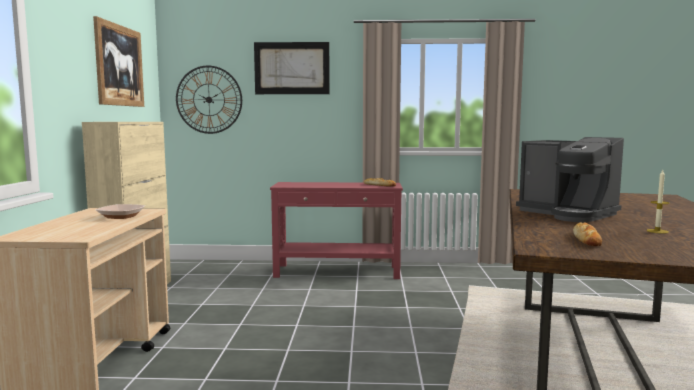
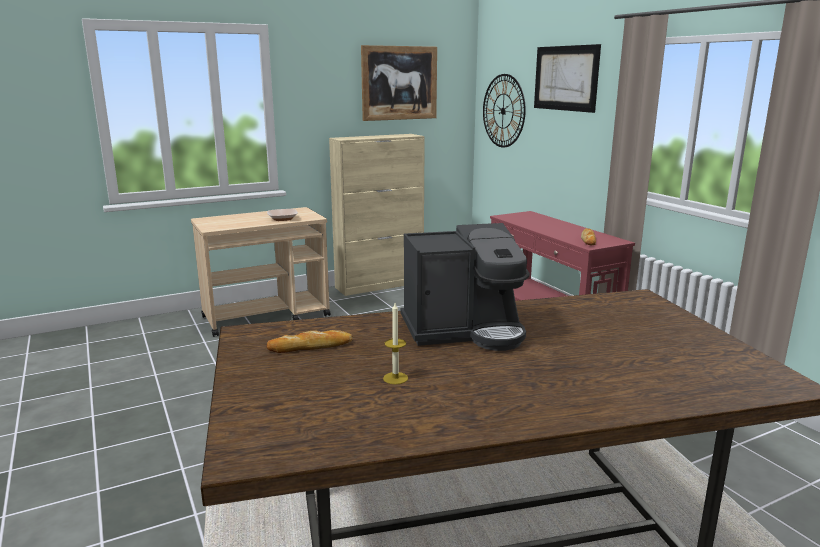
camera: 60 degrees right, 10 degrees up
coffee machine [516,137,624,222] -> coffee machine turned 120 degrees counterclockwise [400,223,530,351]

